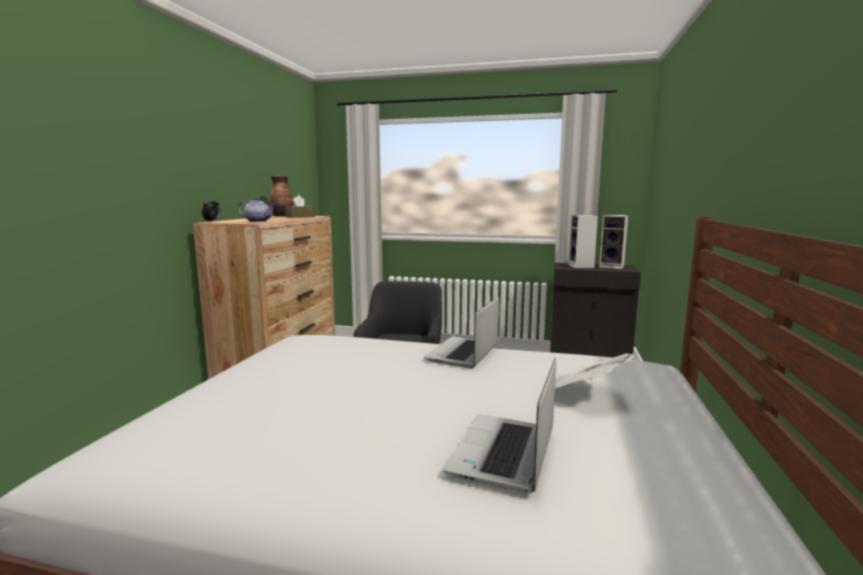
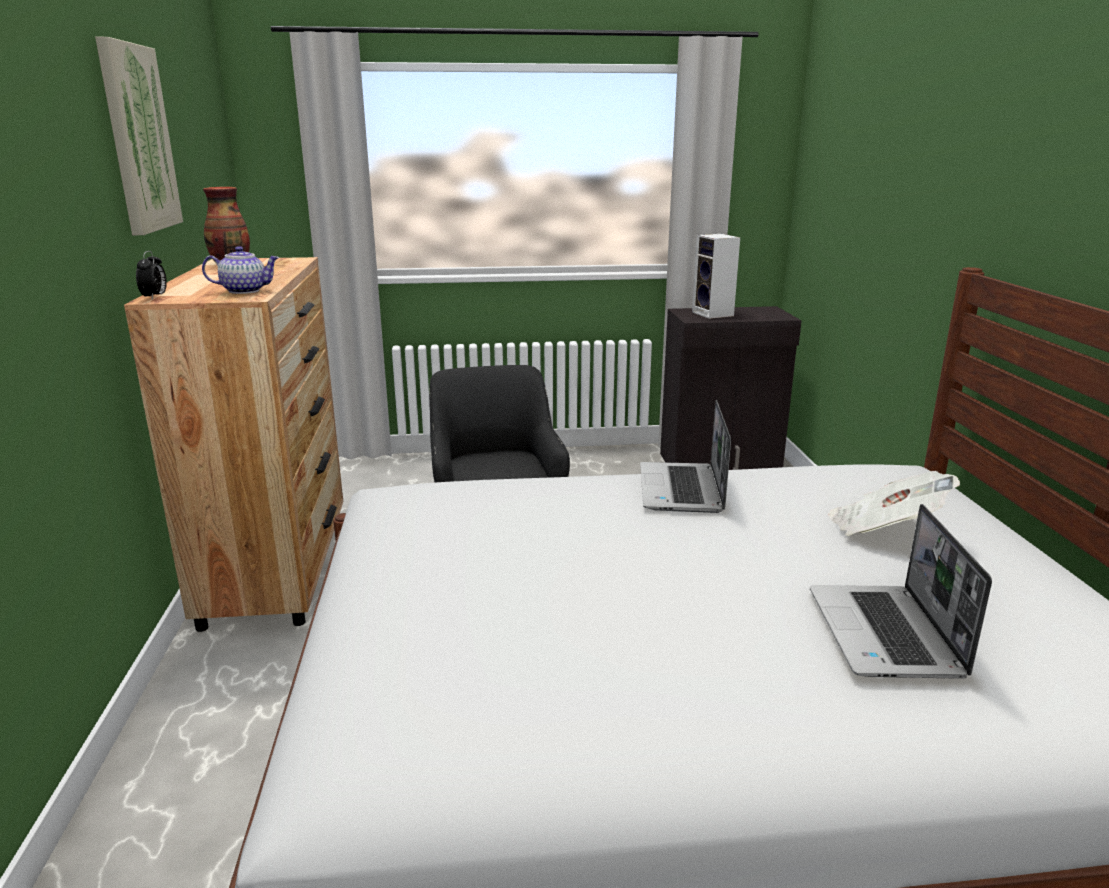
camera: 20 degrees left, 10 degrees up
brown tissue box [285,195,315,218] -> none
speaker [599,215,628,269] -> none
none -> picture [95,37,183,235]

